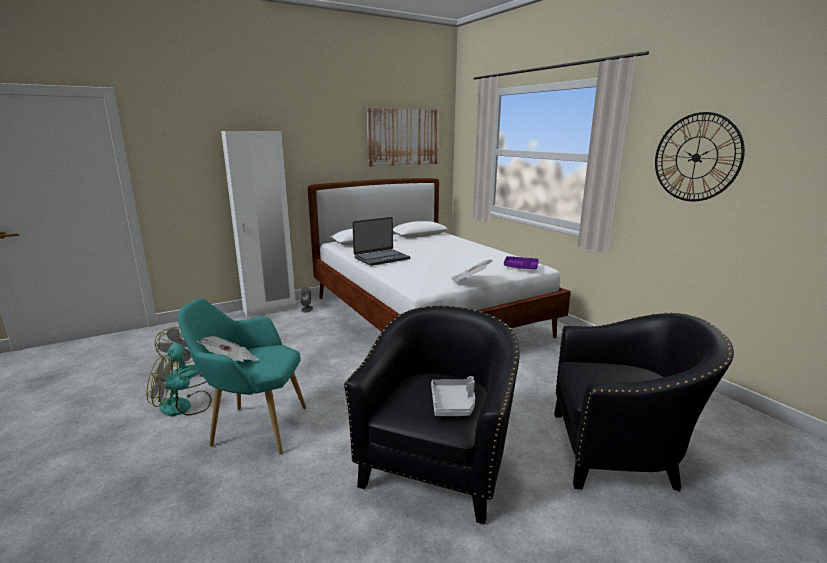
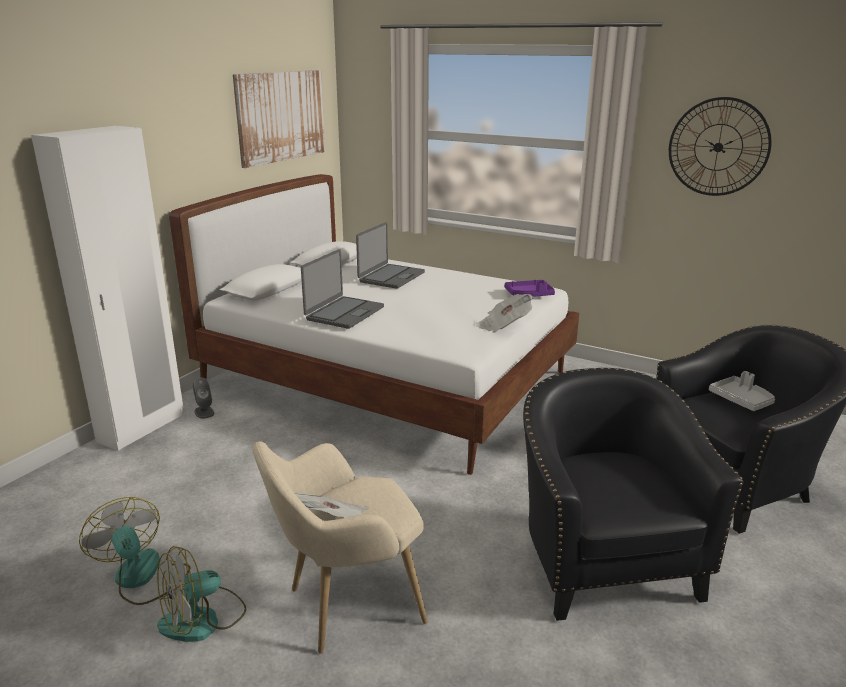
camera: 30 degrees left, 5 degrees up
turquoise armchair [178,298,306,454] -> beige armchair [253,441,428,654]
grey tray [431,376,475,416] -> grey tray moved to [709,371,775,411]
none -> laptop [356,222,425,289]

